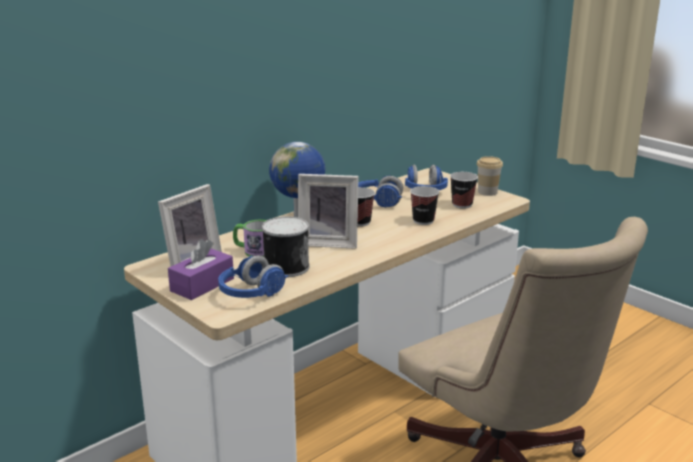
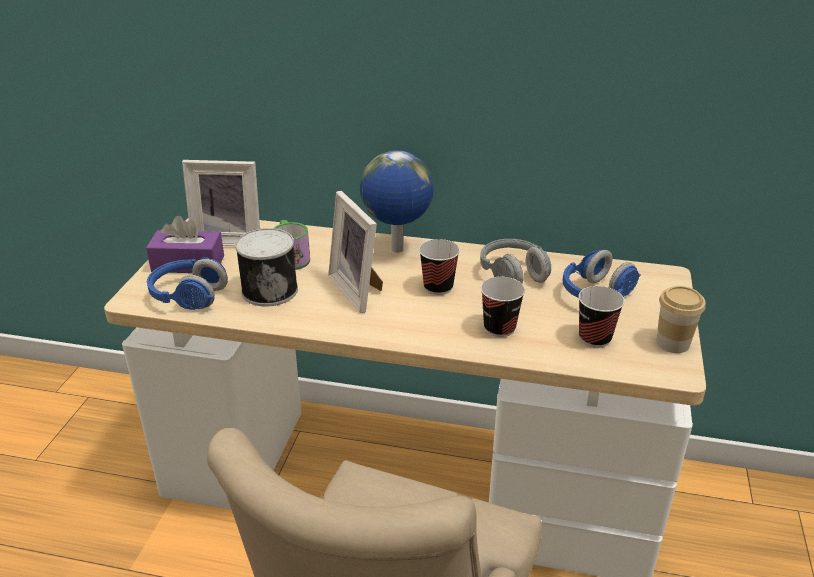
camera: 55 degrees right, 10 degrees up
blue headphones [358,175,403,208] -> grey headphones [480,239,551,284]

